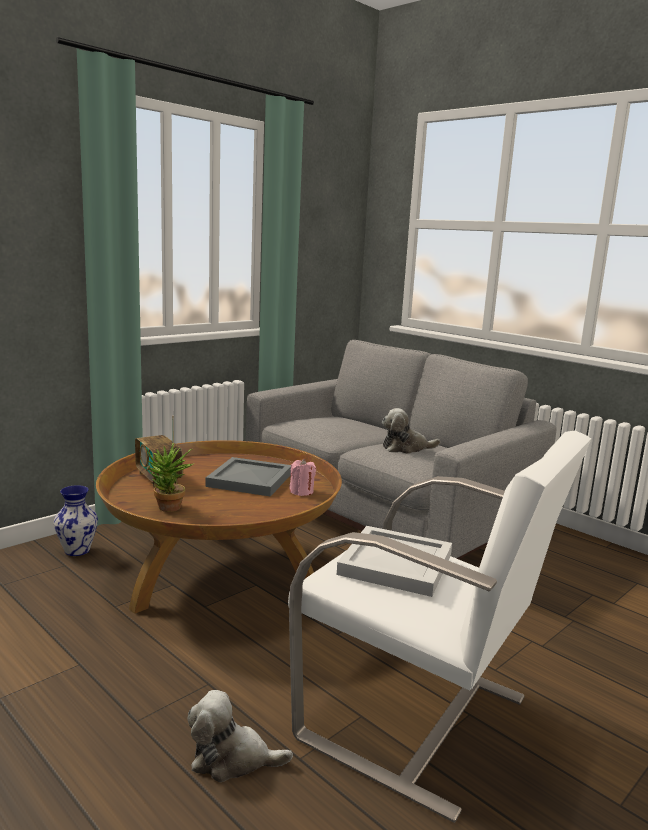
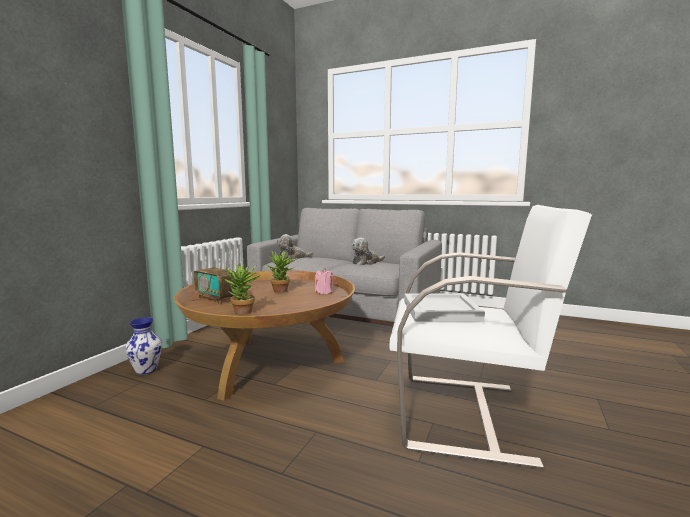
camera: 20 degrees left, 5 degrees down
plush toy [188,690,293,782] -> plush toy moved to [277,234,314,260]
grey tray [206,457,291,497] -> potted plant [266,251,298,293]

